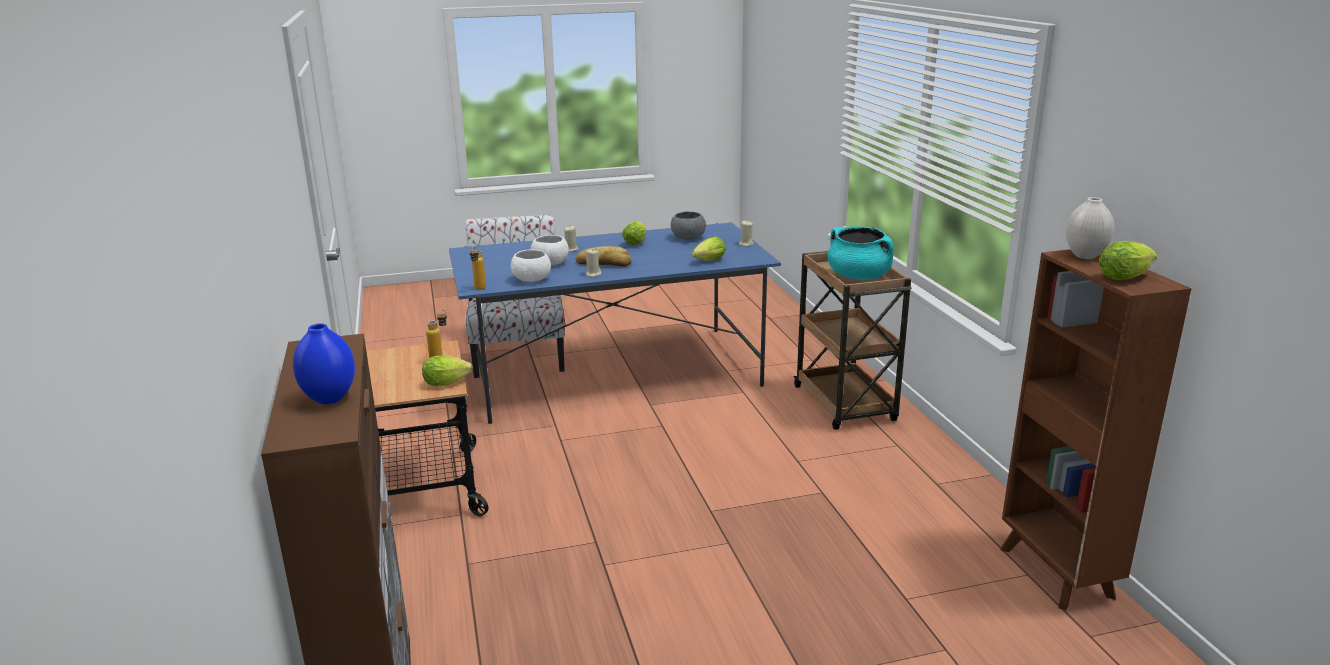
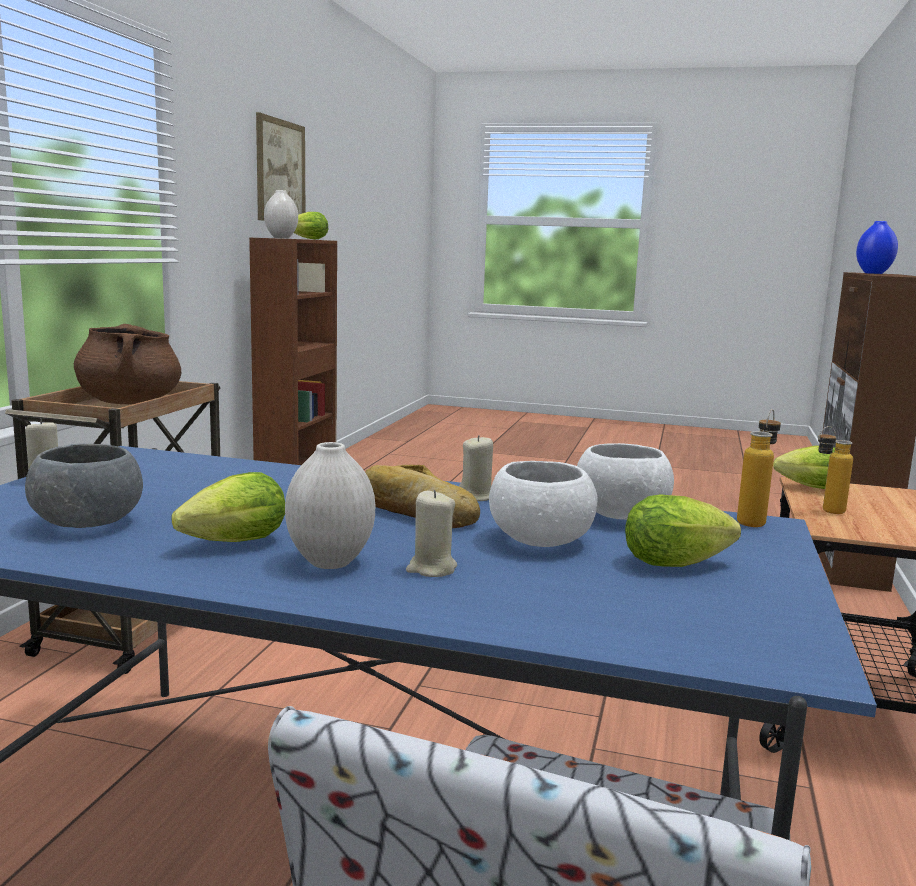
camera: 150 degrees left, 10 degrees down
lettuce [692,237,726,261] -> lettuce moved to [625,494,741,567]
turquoise cooking pot [827,227,894,280] -> brown cooking pot [74,324,181,404]
none -> picture [256,112,305,221]
none -> white vase [285,442,375,569]

